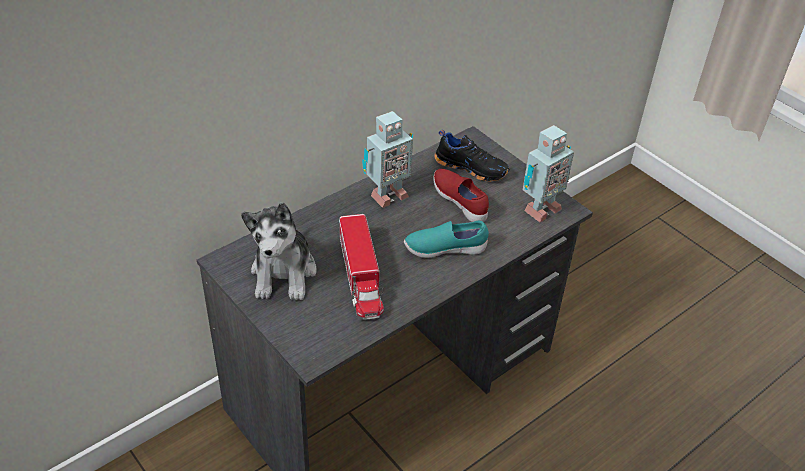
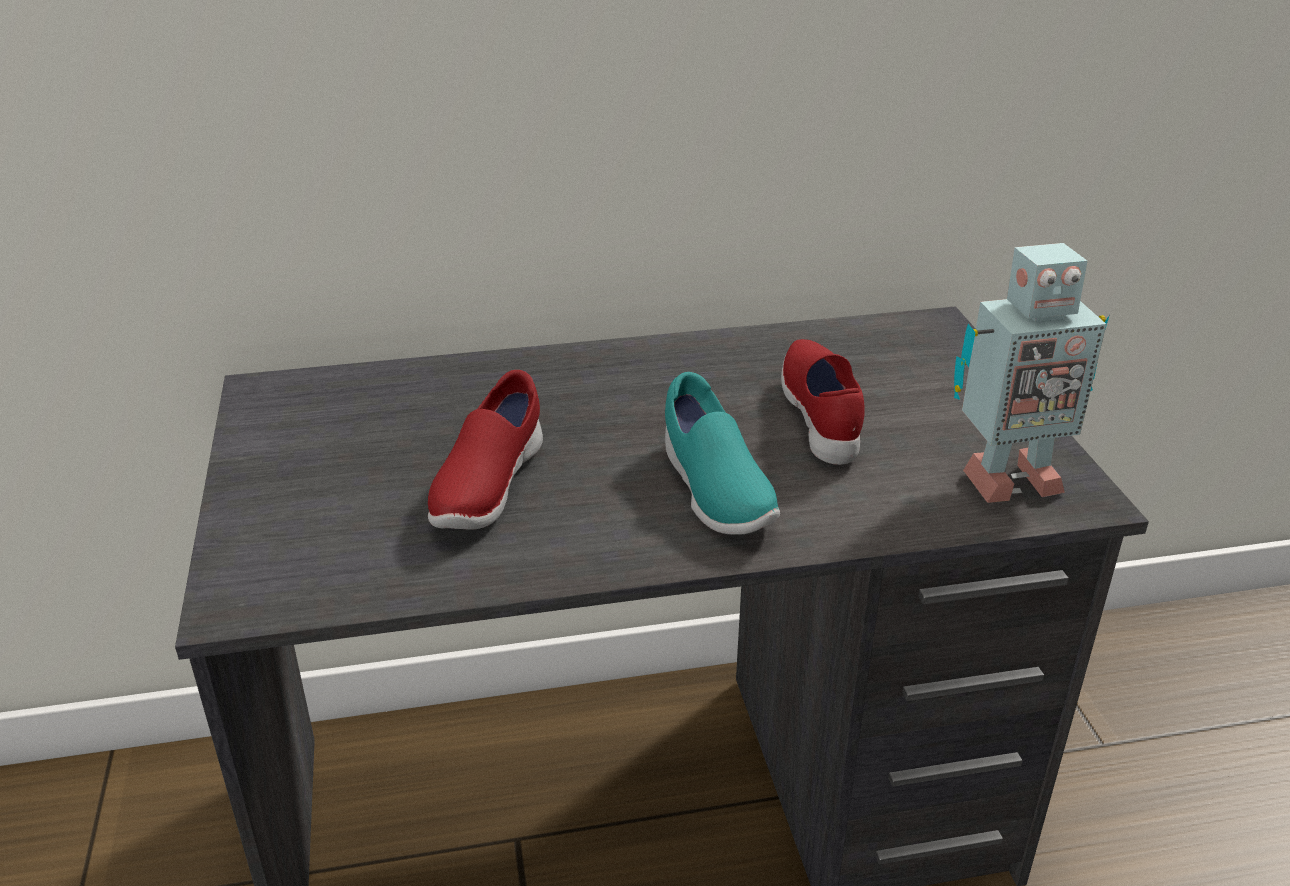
camera: 30 degrees right, 10 degrees down
plush toy [241,203,317,300] -> none
toy truck [339,214,384,320] -> red shoe [428,370,543,530]
toy robot [362,111,413,208] -> none
turquoise shoe [404,221,489,258] -> turquoise shoe turned 135 degrees counterclockwise [665,372,780,535]
black shoe [434,130,509,181] -> none

